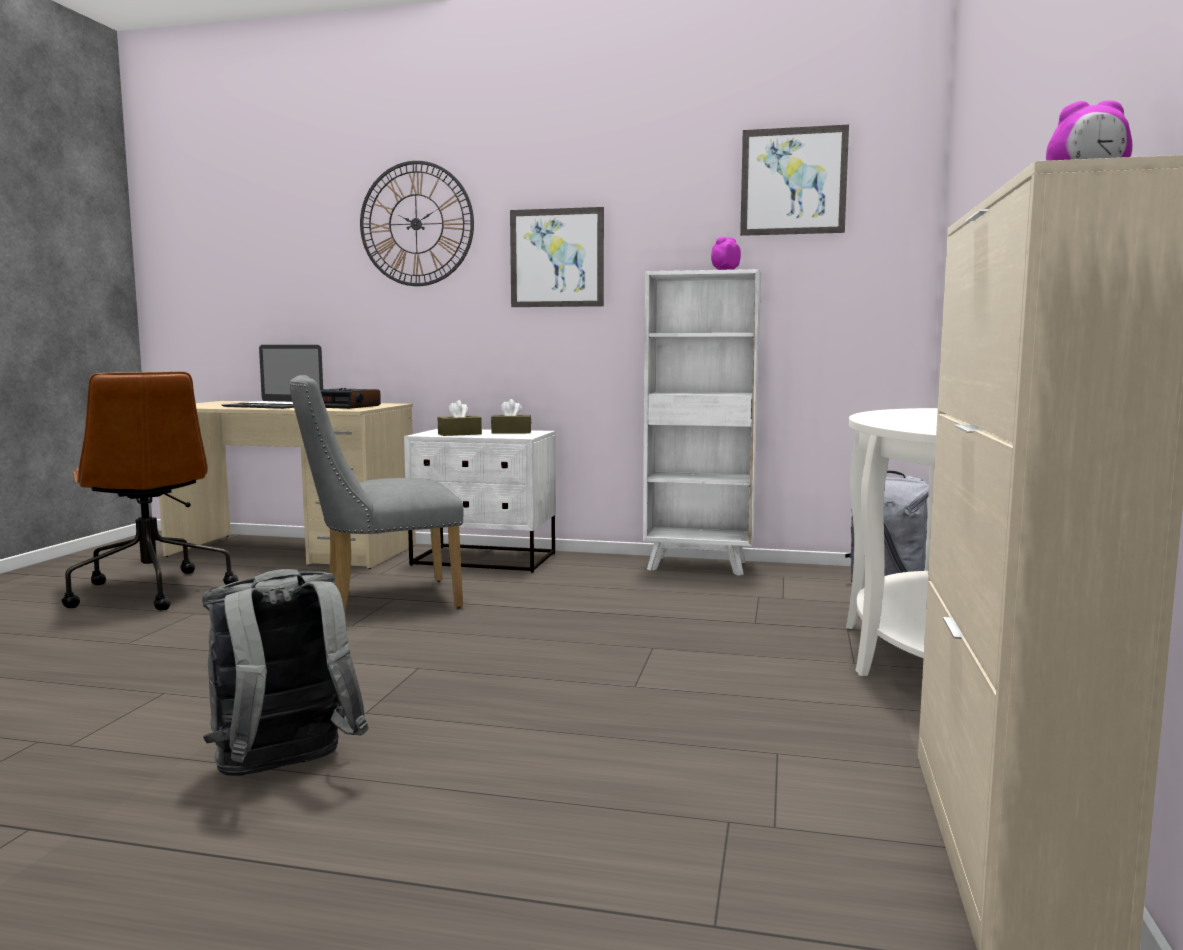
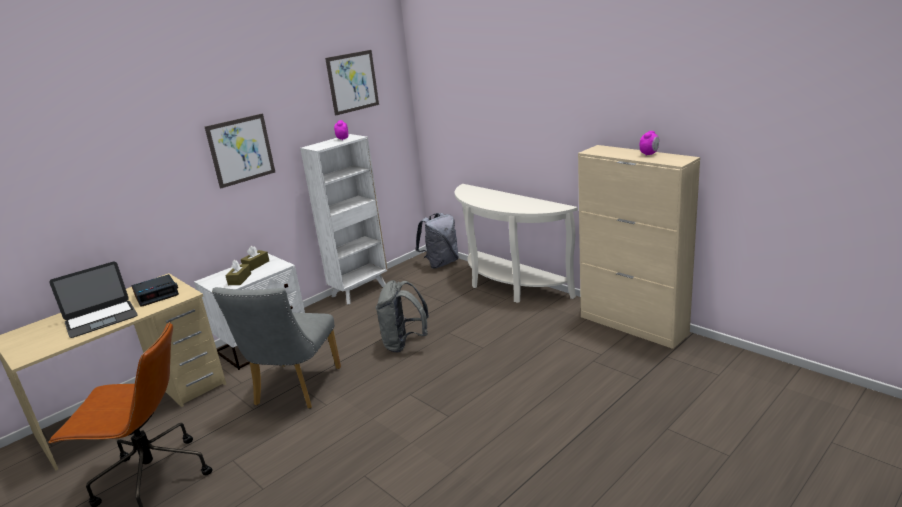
camera: 55 degrees left, 15 degrees up
grey backpack [202,569,369,776] -> grey backpack moved to [375,280,429,353]
wall clock [360,161,474,286] -> none

